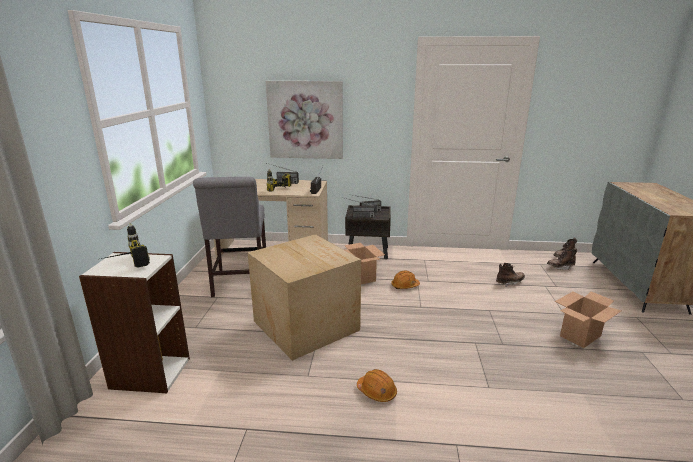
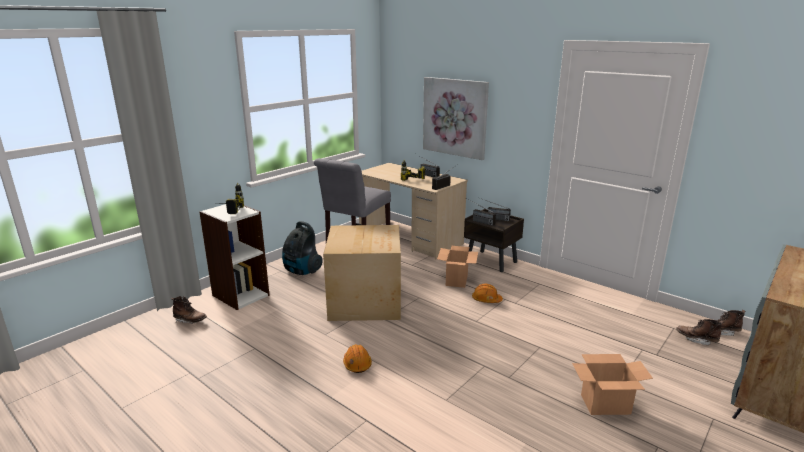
camera: 35 degrees right, 0 degrees up
brown boot [496,263,525,287] -> brown boot moved to [171,296,207,324]
none -> vacuum cleaner [282,221,323,275]

